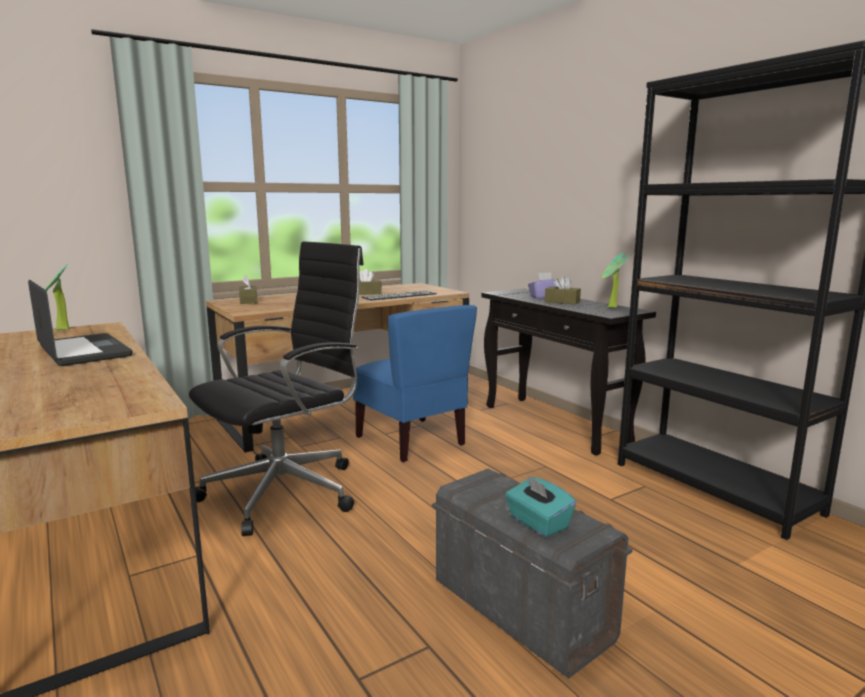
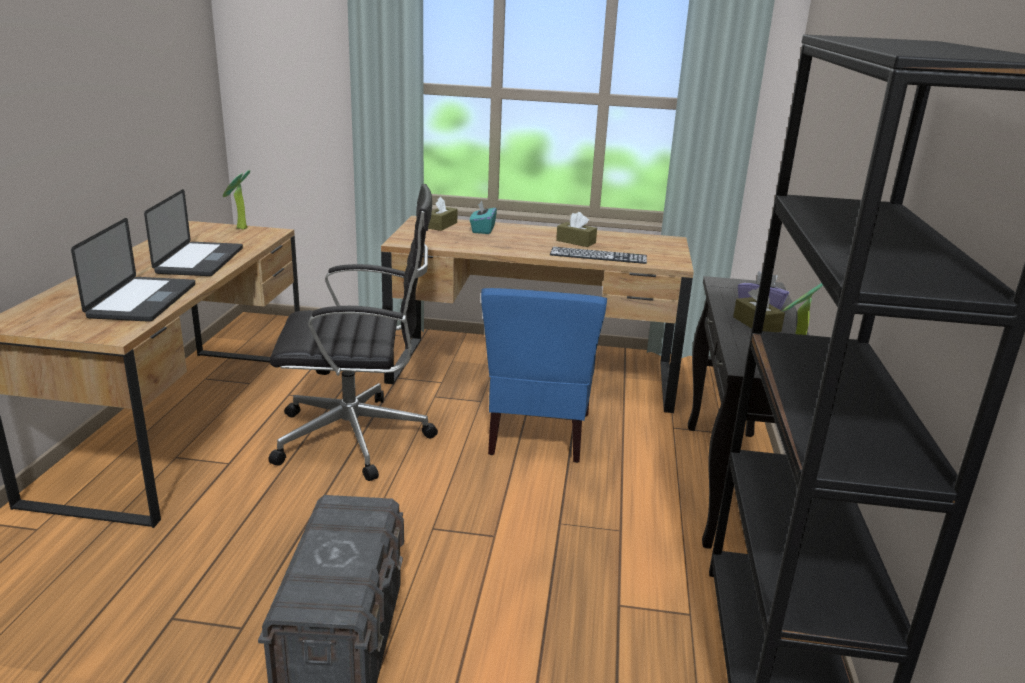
camera: 40 degrees right, 10 degrees up
turquoise tissue box [505,475,576,537] -> turquoise tissue box moved to [470,201,497,234]
none -> laptop [71,218,195,322]

